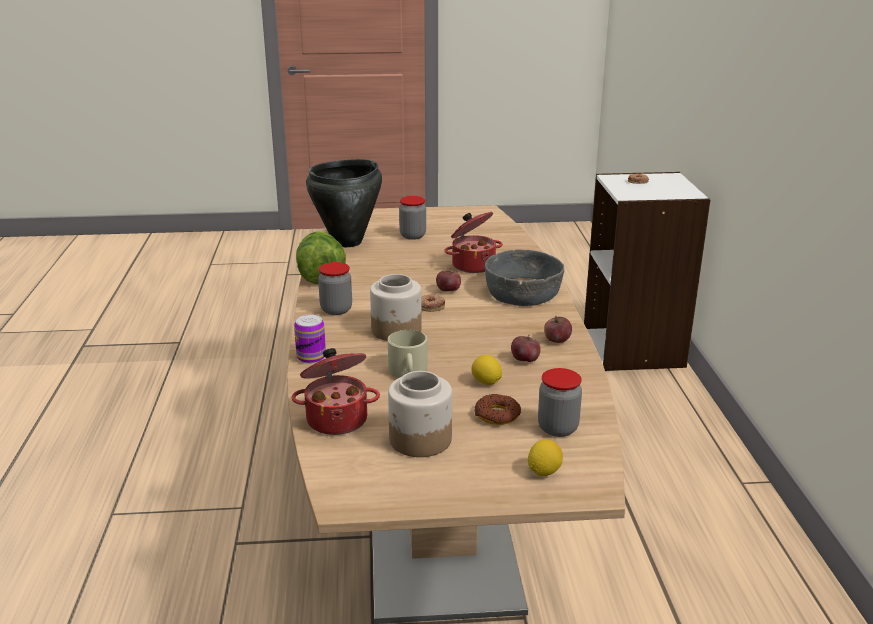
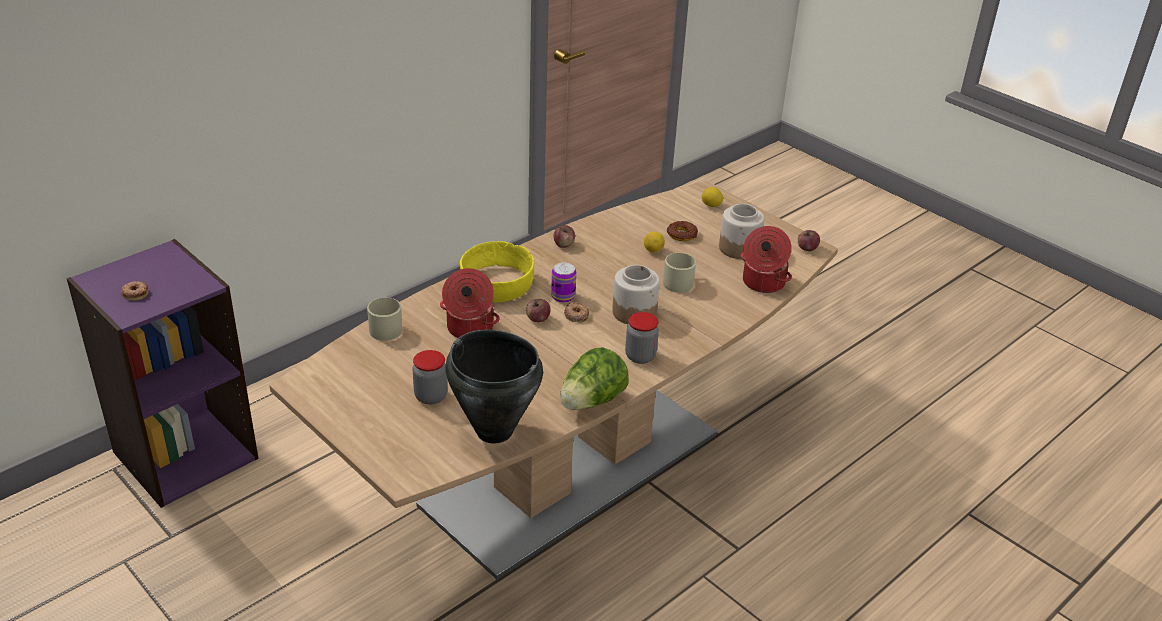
camera: 130 degrees left, 10 degrees up
can [294,314,326,364] -> can moved to [551,263,576,303]
grey bowl [485,249,564,306] -> yellow bowl [460,241,534,302]
apple [511,335,541,362] -> apple moved to [798,230,820,251]
jar [538,368,582,437] -> none
white bookcase [584,172,711,371] -> purple bookcase [67,239,259,508]
none -> beige mug [367,297,402,341]

